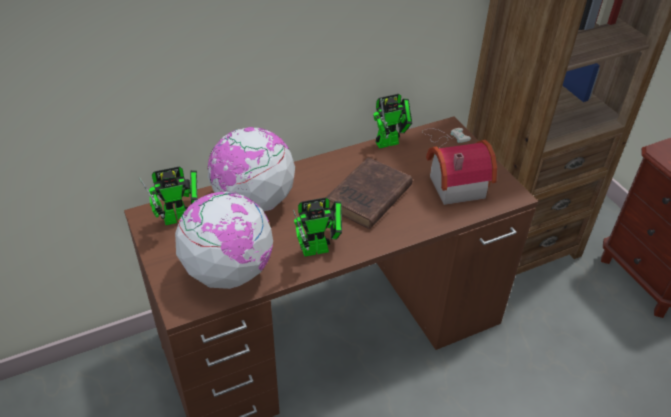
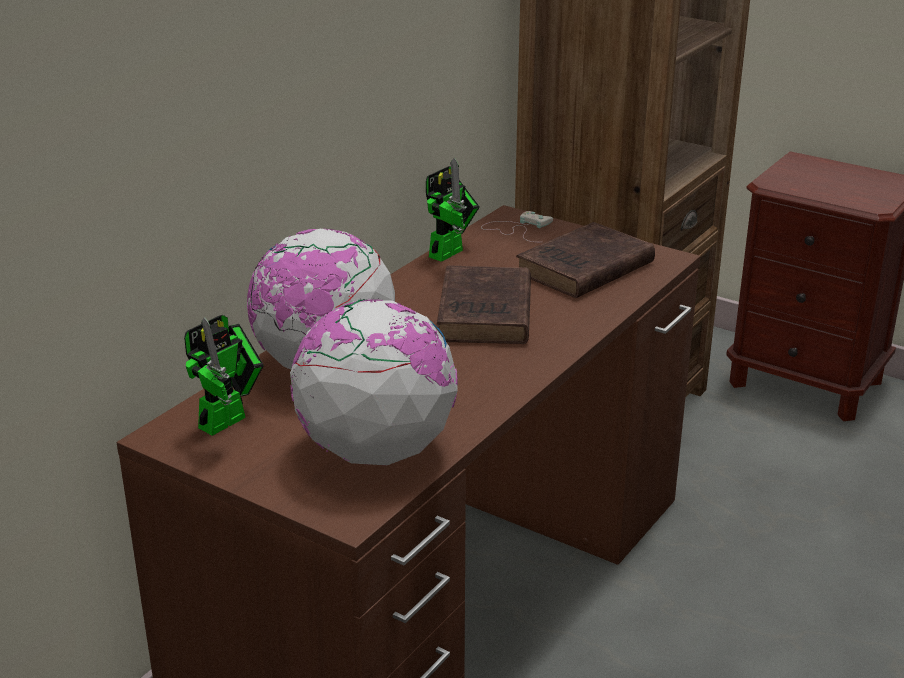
camera: 30 degrees left, 15 degrees down
toy robot [293,197,342,257] -> none
toy house [426,140,497,205] -> brown book [516,222,655,298]

